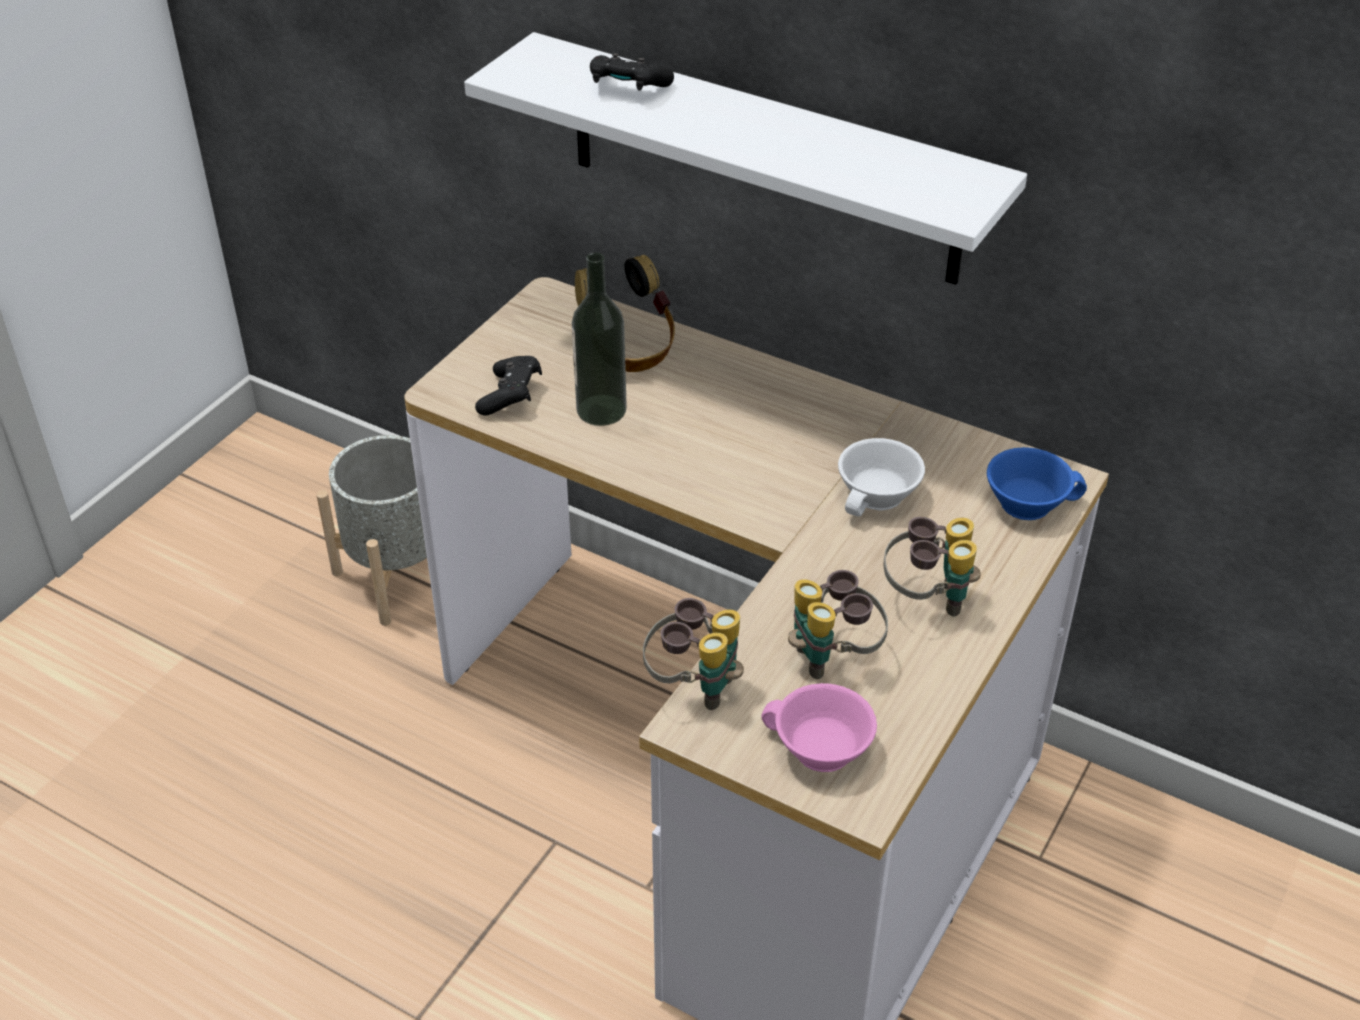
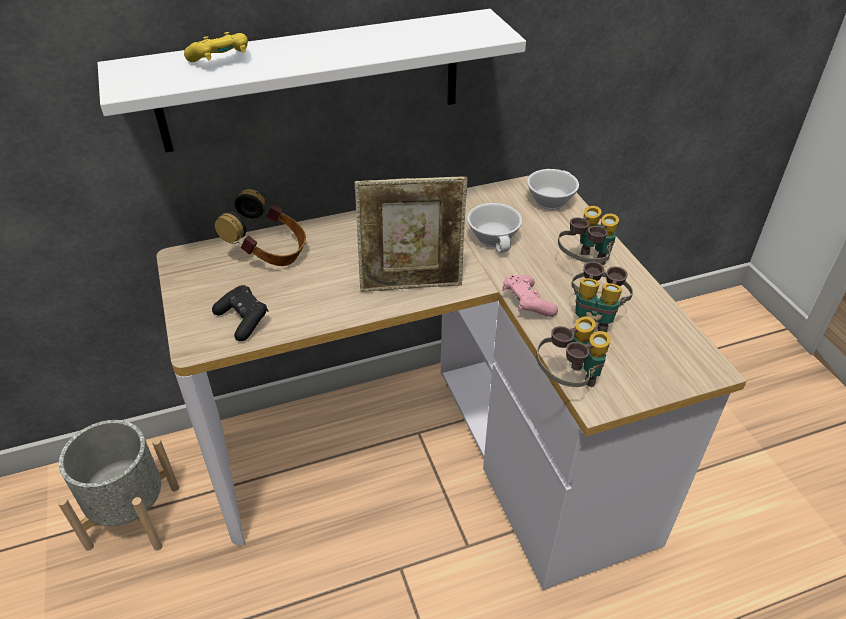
camera: 50 degrees left, 0 degrees up
bottle [572,253,627,426] -> none
black game controller [590,53,674,90] -> yellow game controller [184,32,248,62]
pink cup [761,683,877,772] -> none
blue cup [987,447,1087,520] -> white cup [527,169,579,210]
none -> picture frame [355,176,468,292]
none -> pink game controller [502,275,558,317]

